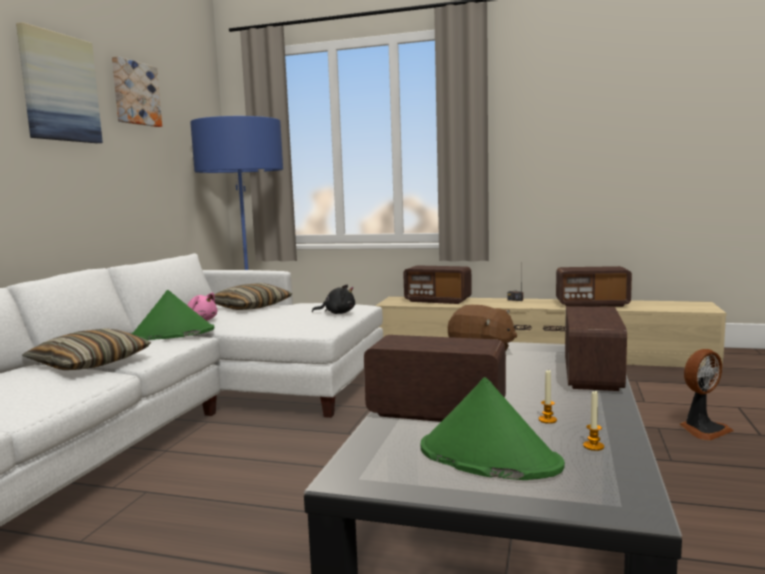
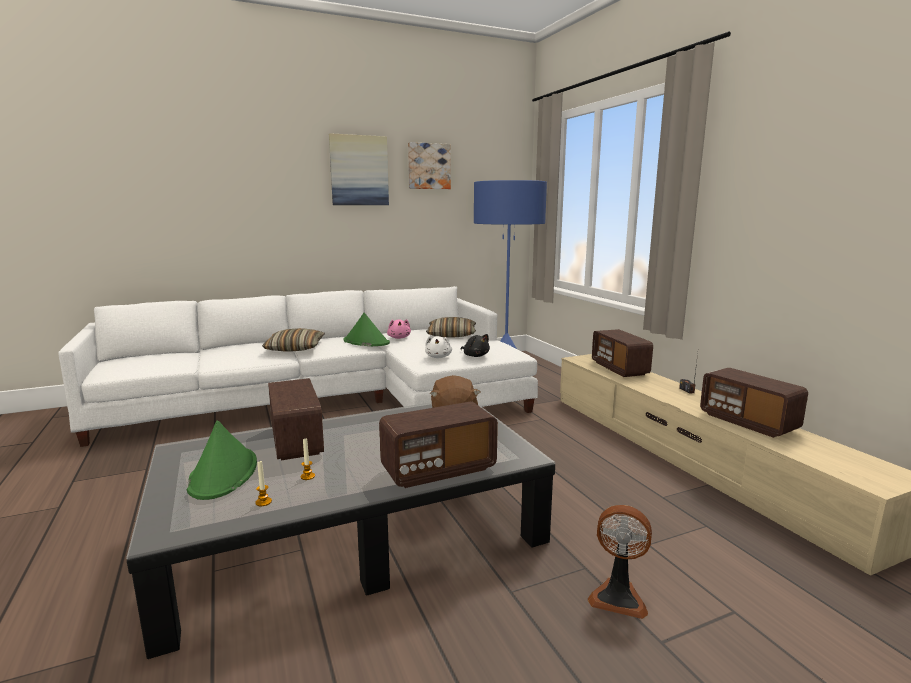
camera: 50 degrees right, 5 degrees up
none -> white plush toy [425,336,452,358]

